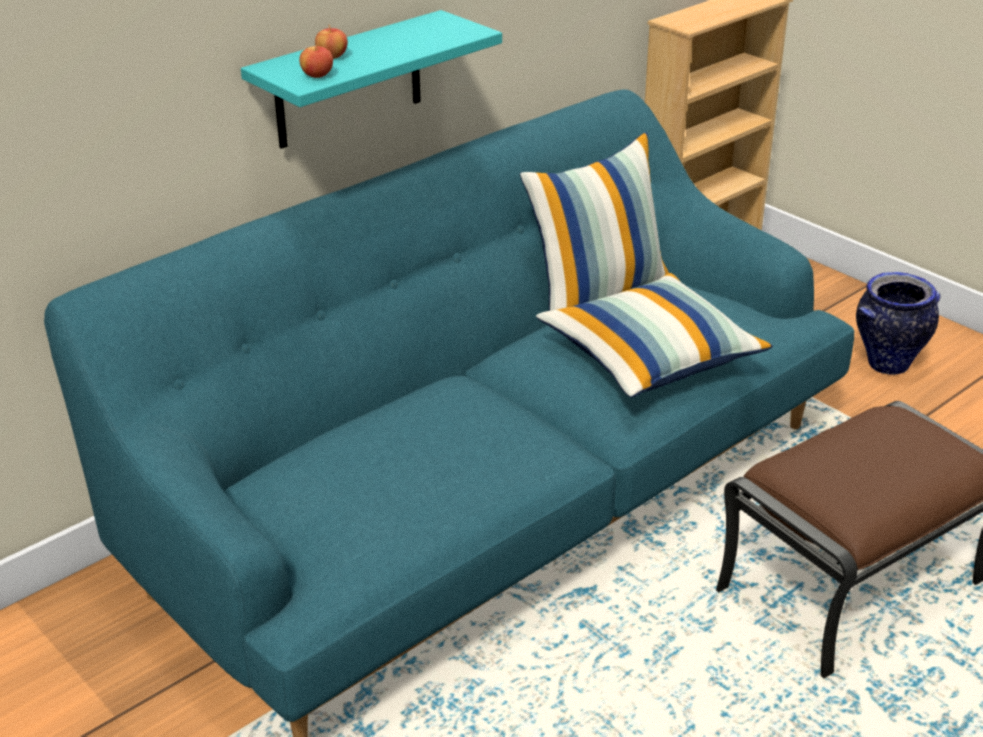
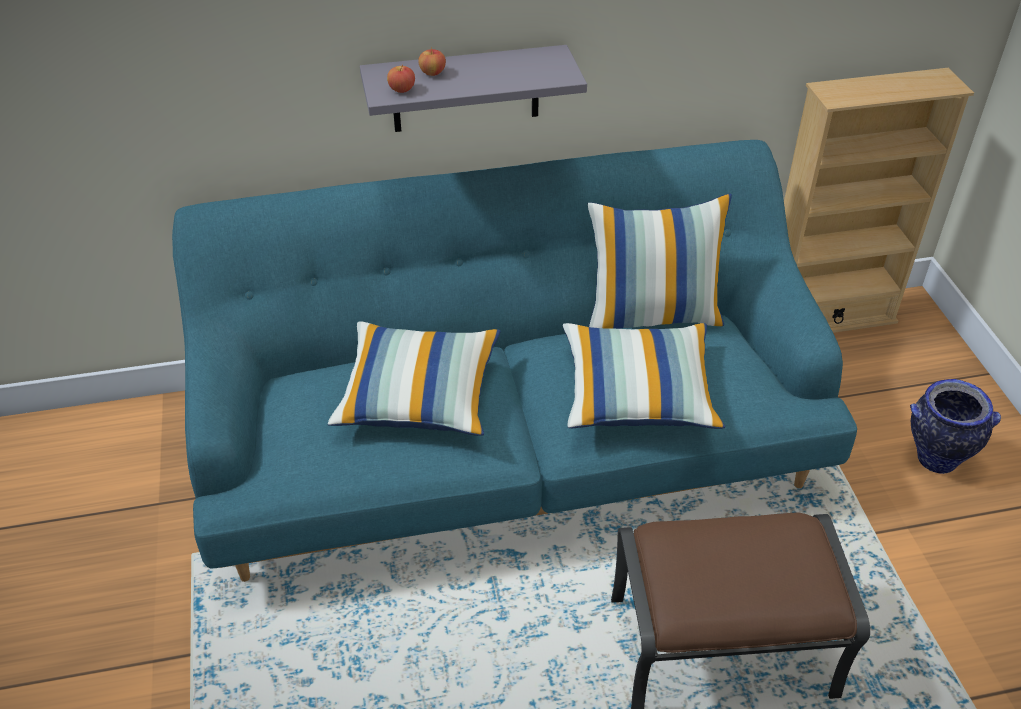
camera: 30 degrees right, 10 degrees up
turquoise shelf [241,10,502,149] -> grey shelf [360,45,587,132]
none -> pillow [328,322,500,436]

